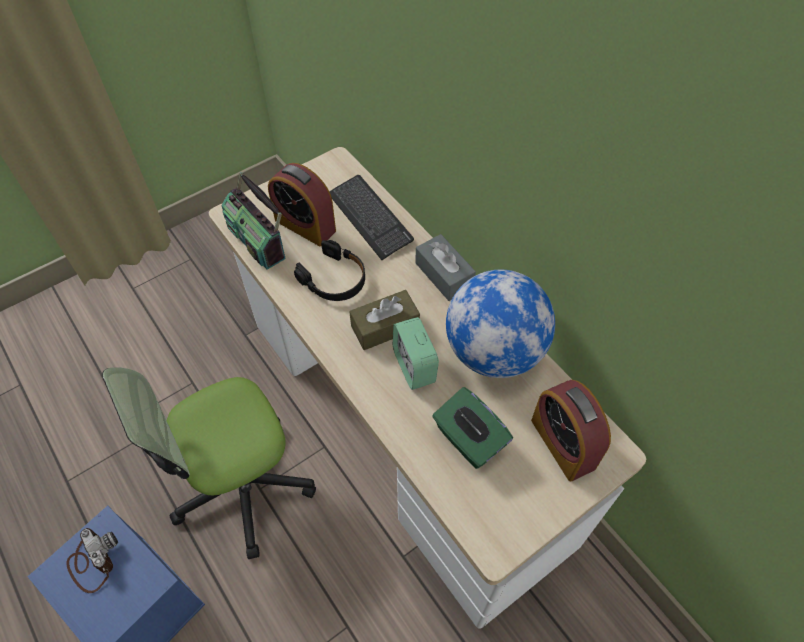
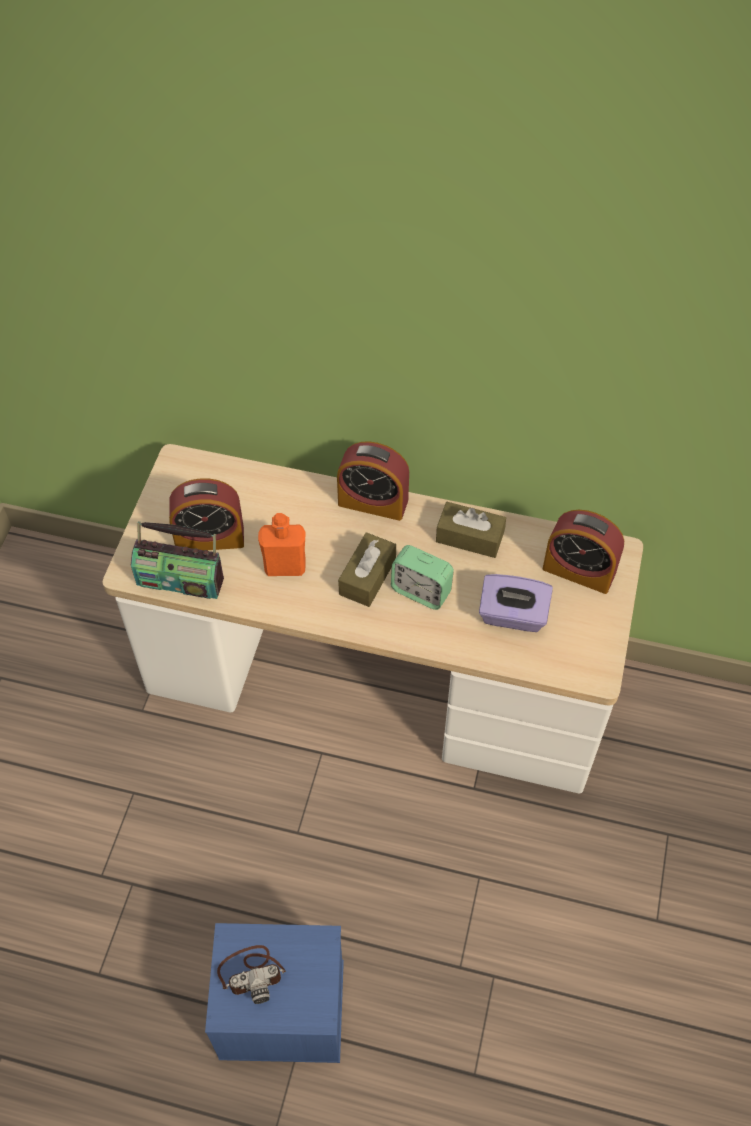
camera: 40 degrees left, 0 degrees up
camera [66,528,118,593] -> camera turned 150 degrees clockwise [217,945,286,1004]
office chair [102,367,316,559] -> none
black headphones [294,240,365,301] -> orange bottle [258,513,306,576]
keyboard [330,175,414,260] -> none
grey tissue box [415,234,476,301] -> alarm clock [337,441,409,521]
green tissue box [432,387,513,469] -> purple tissue box [479,574,553,632]
globe [446,270,555,378] -> brown tissue box [436,502,506,558]

